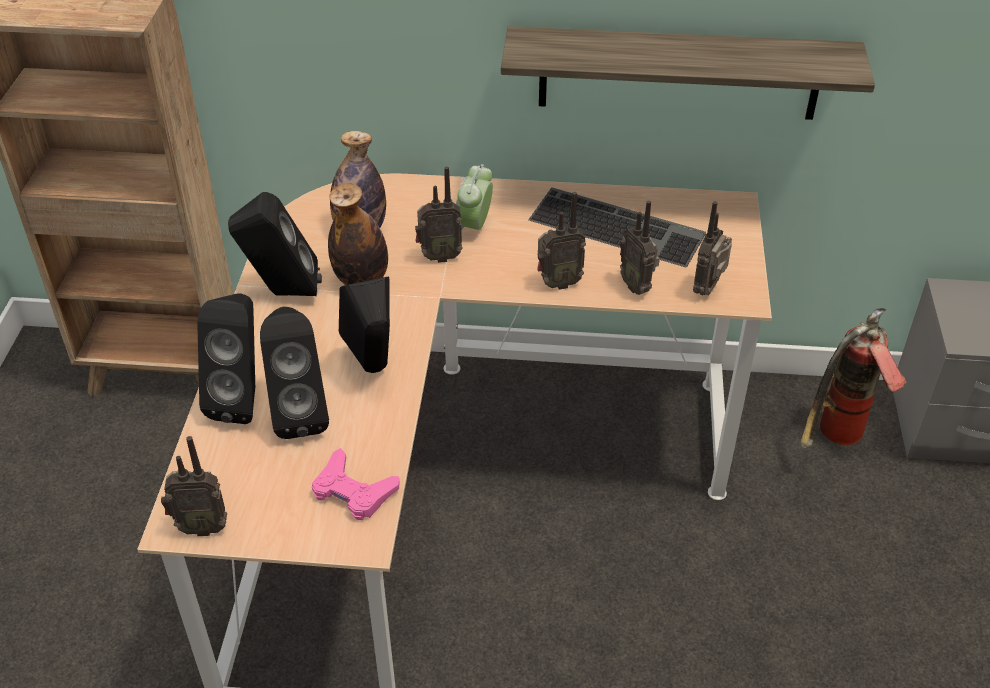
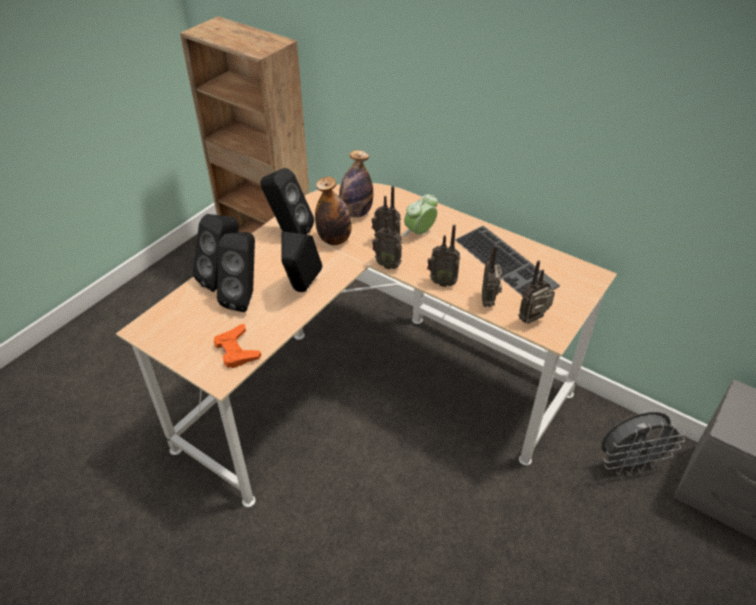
camera: 30 degrees right, 0 degrees up
radio [161,436,227,536] -> radio moved to [372,208,402,270]
pink game controller [312,448,400,520] -> orange game controller [214,324,261,368]
shelf [501,26,875,120] -> none
fire extinguisher [801,308,906,449] -> grey fan [601,412,685,475]

